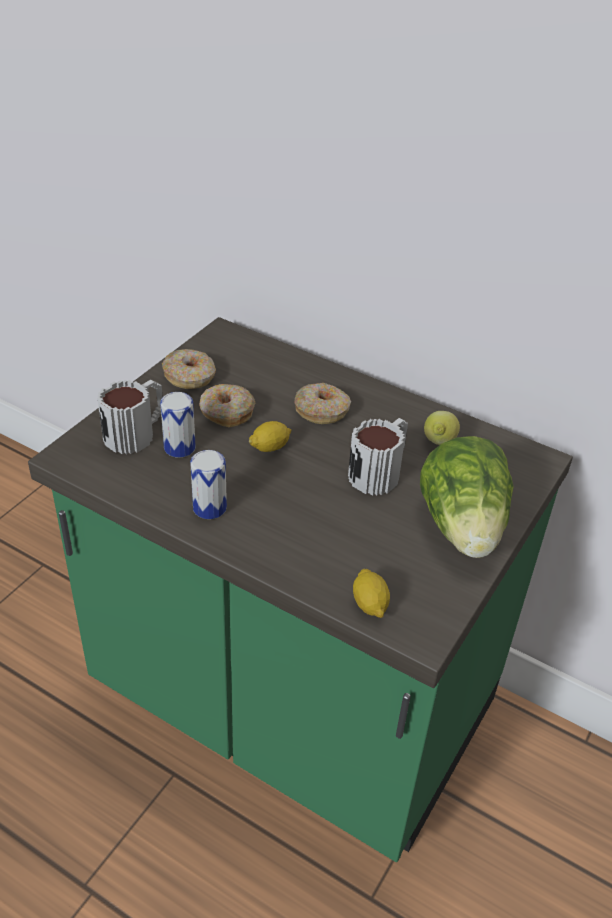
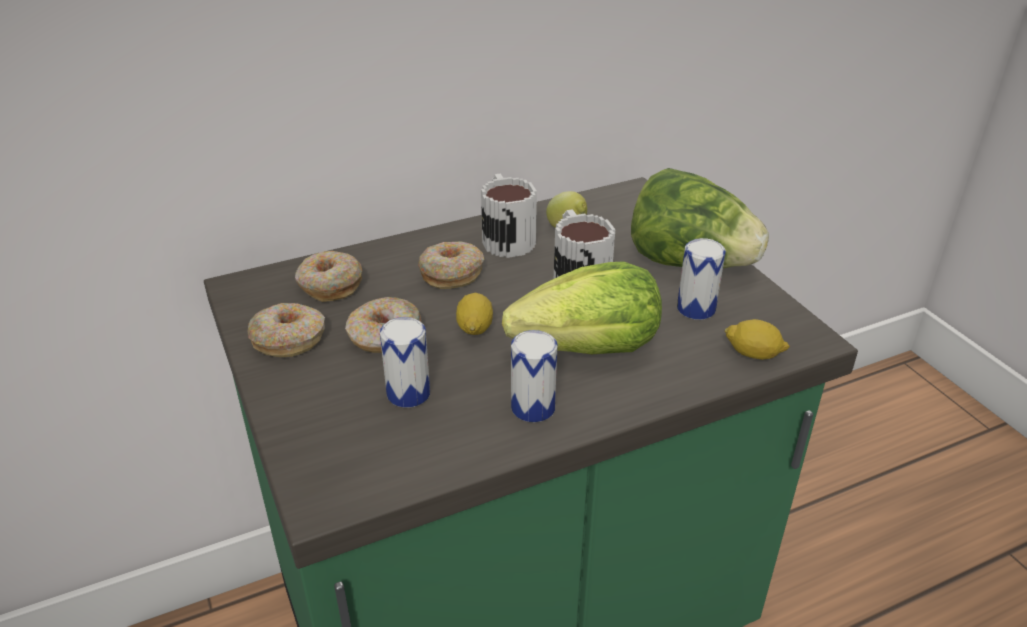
camera: 55 degrees left, 5 degrees down
mug [97,380,163,454] -> mug moved to [481,173,537,258]
none -> donut [295,251,362,302]
none -> lettuce [502,261,662,354]
none -> can [677,238,726,320]

